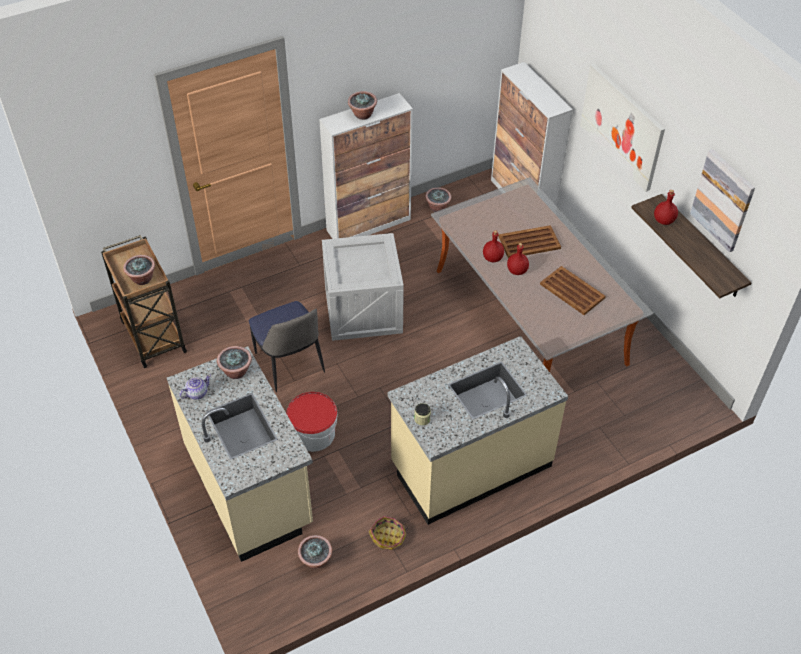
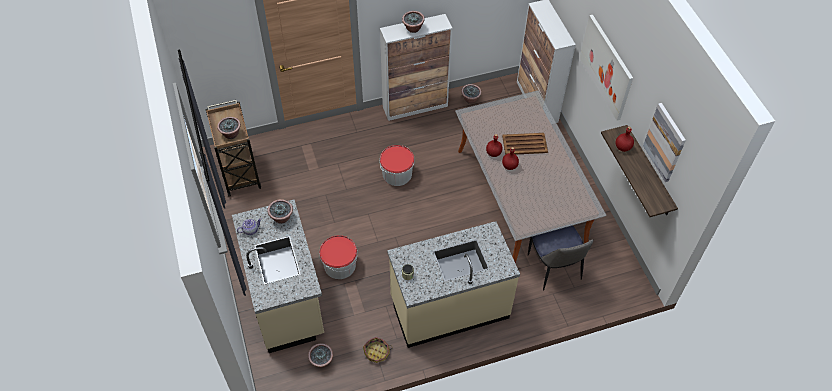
camera: 10 degrees right, 5 degrees up
chair [249,301,325,392] -> chair moved to [528,226,593,291]
crate [322,233,404,341] -> bucket [380,145,415,186]
brown tray [540,266,606,315] -> none

